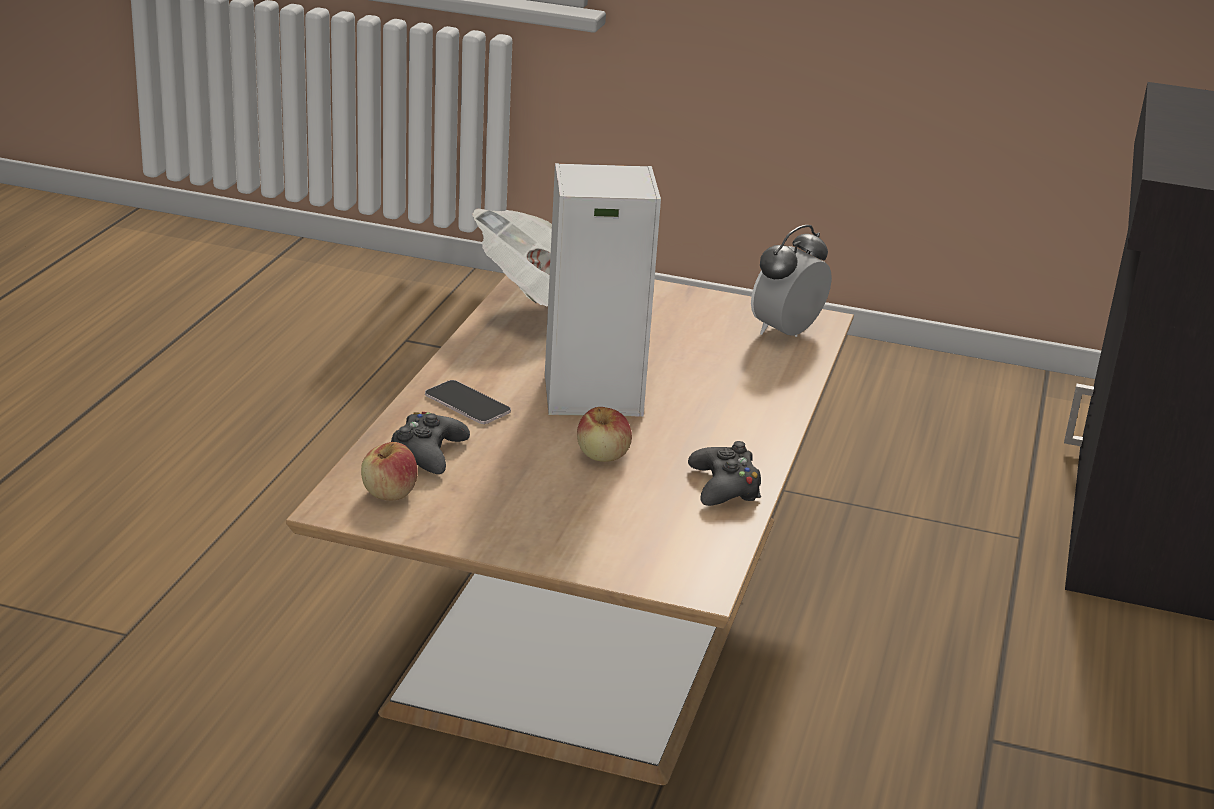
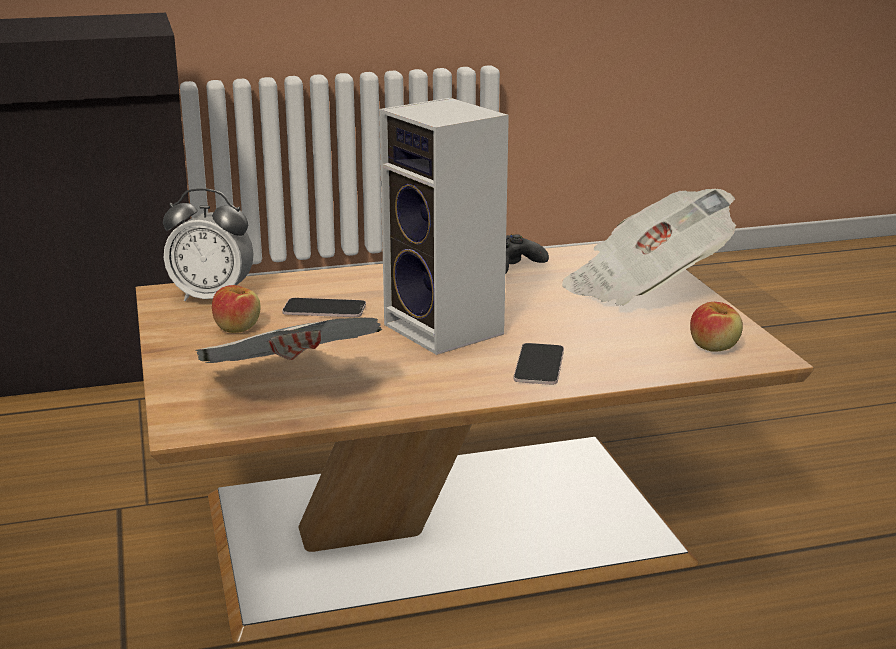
camera: 120 degrees left, 5 degrees down
black game controller [391,412,470,474] -> none
apple [577,407,632,462] -> apple moved to [212,285,261,333]
none -> phone [282,298,366,317]
none -> newspaper [562,189,736,305]

